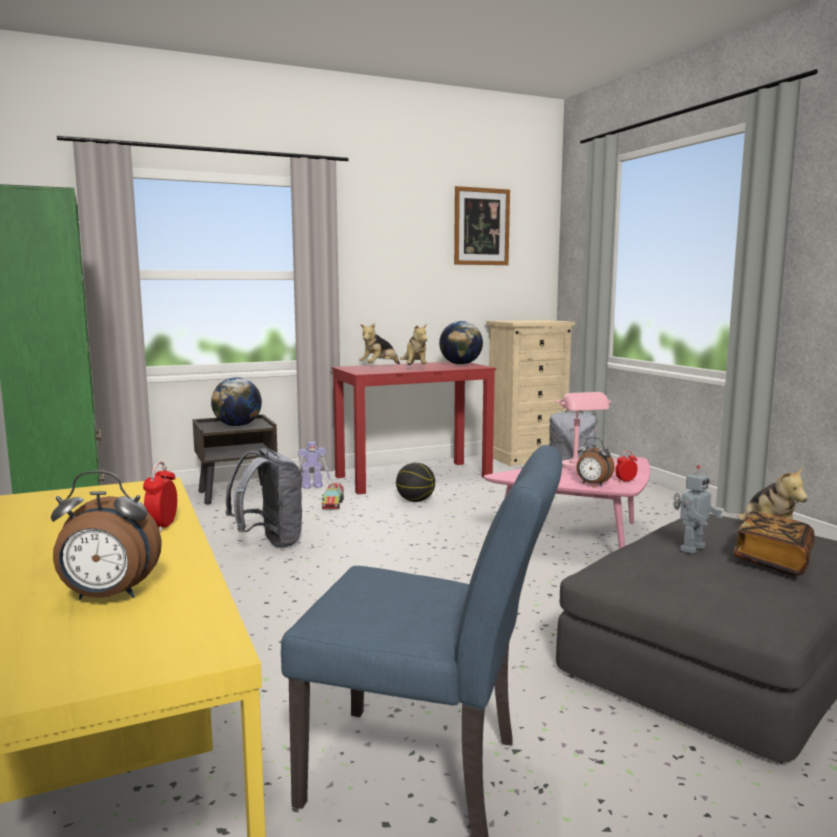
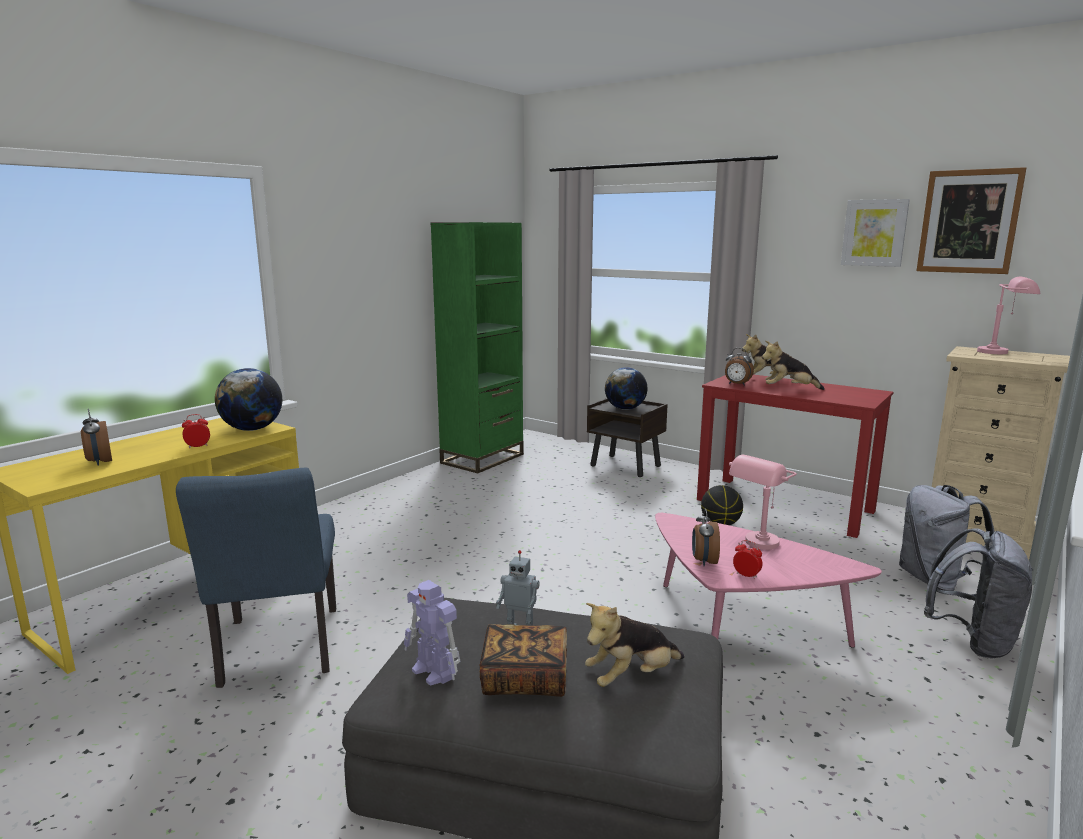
camera: 60 degrees right, 5 degrees up
grey backpack [225,448,303,548] -> grey backpack moved to [924,528,1034,659]
toy robot [298,442,330,489] -> toy robot moved to [404,580,460,686]
toy truck [321,483,344,510] -> none
plush toy [400,323,427,365] -> plush toy turned 45 degrees clockwise [762,341,825,390]
globe [439,321,483,365] -> globe moved to [215,368,282,431]
none -> alarm clock [725,348,754,386]
none -> picture [841,199,910,267]
none -> pink table lamp [977,277,1040,354]

